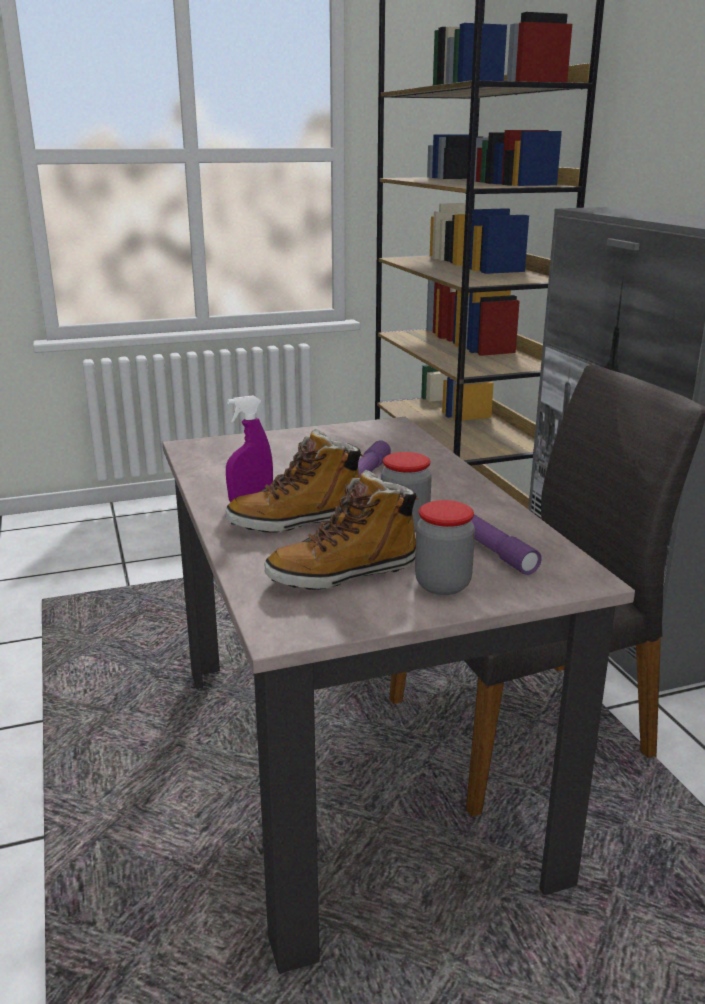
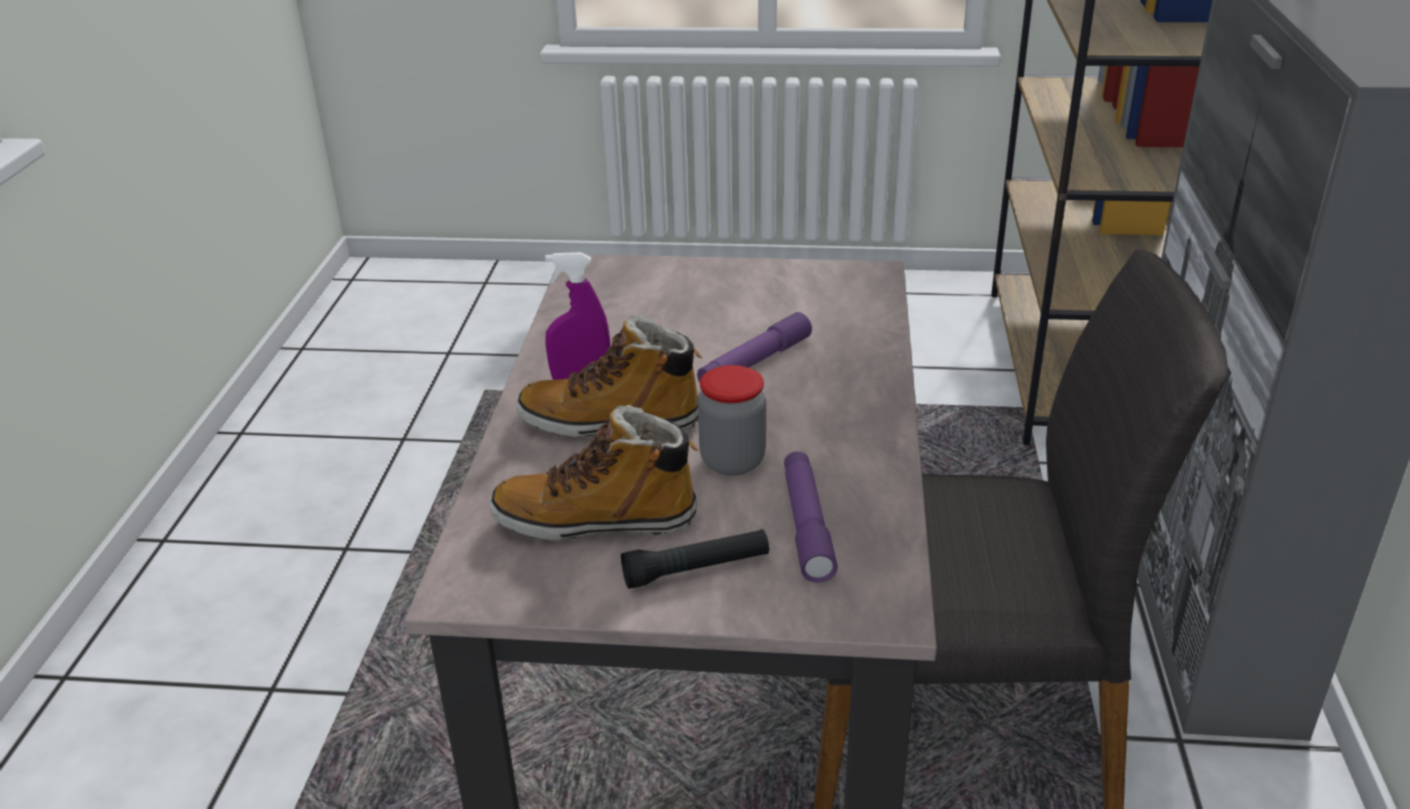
camera: 25 degrees right, 10 degrees up
jar [415,500,475,595] -> black flashlight [621,529,769,589]

